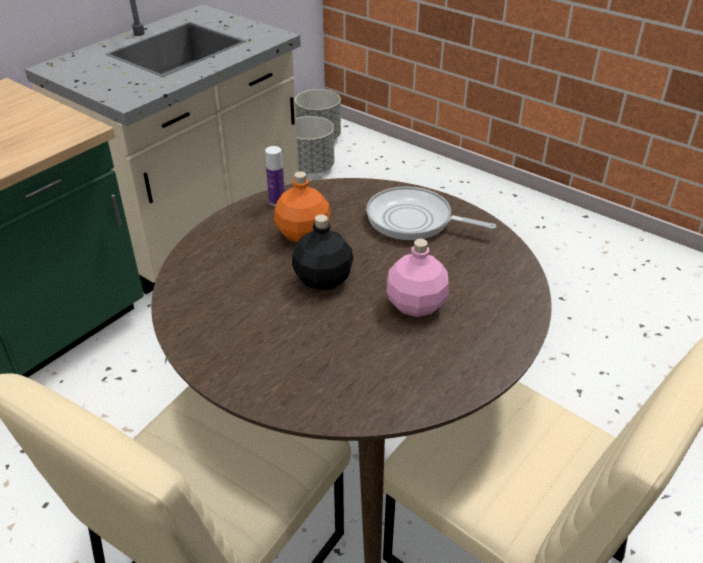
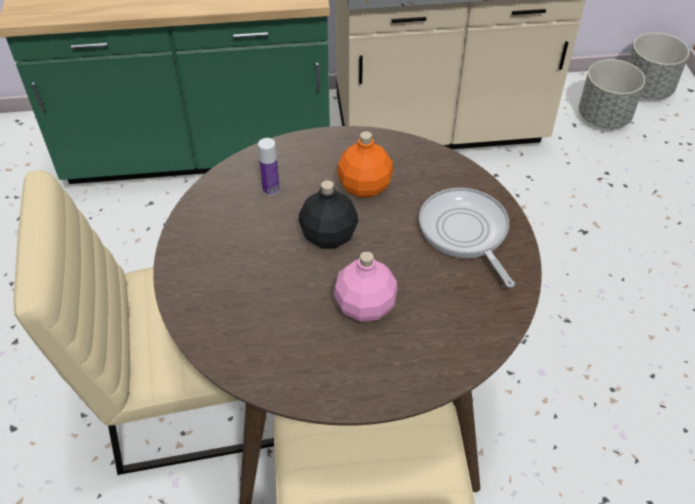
camera: 45 degrees right, 10 degrees up
bottle [265,146,285,206] -> bottle moved to [258,138,280,196]

